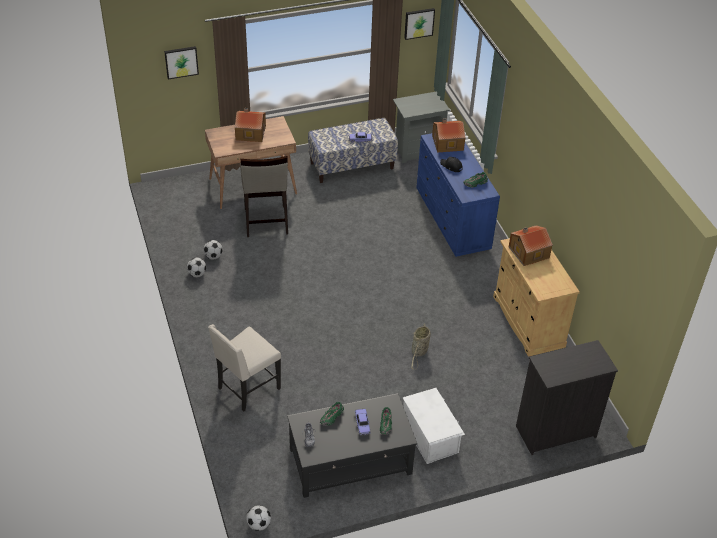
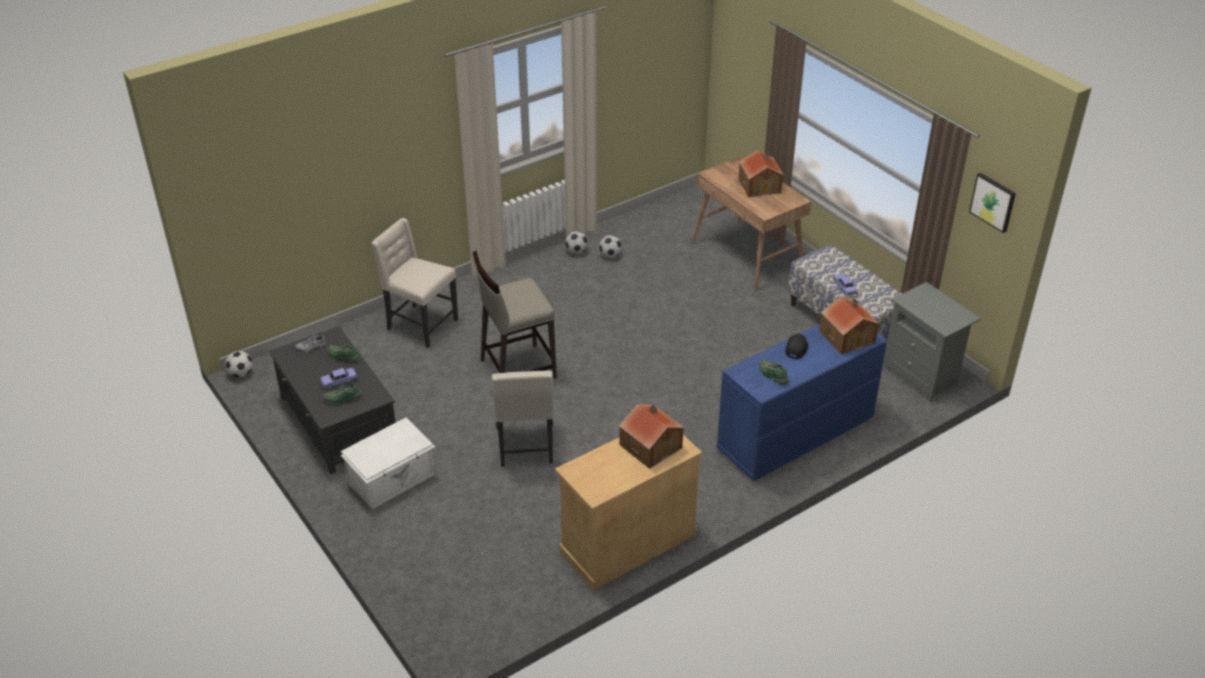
camera: 75 degrees right, 5 degrees down
picture [164,46,199,79] -> none
beige stool [240,156,288,237] -> beige stool moved to [473,251,557,379]
basket [411,324,431,370] -> beige chair [492,371,554,467]
black dresser [516,340,618,455] -> none

